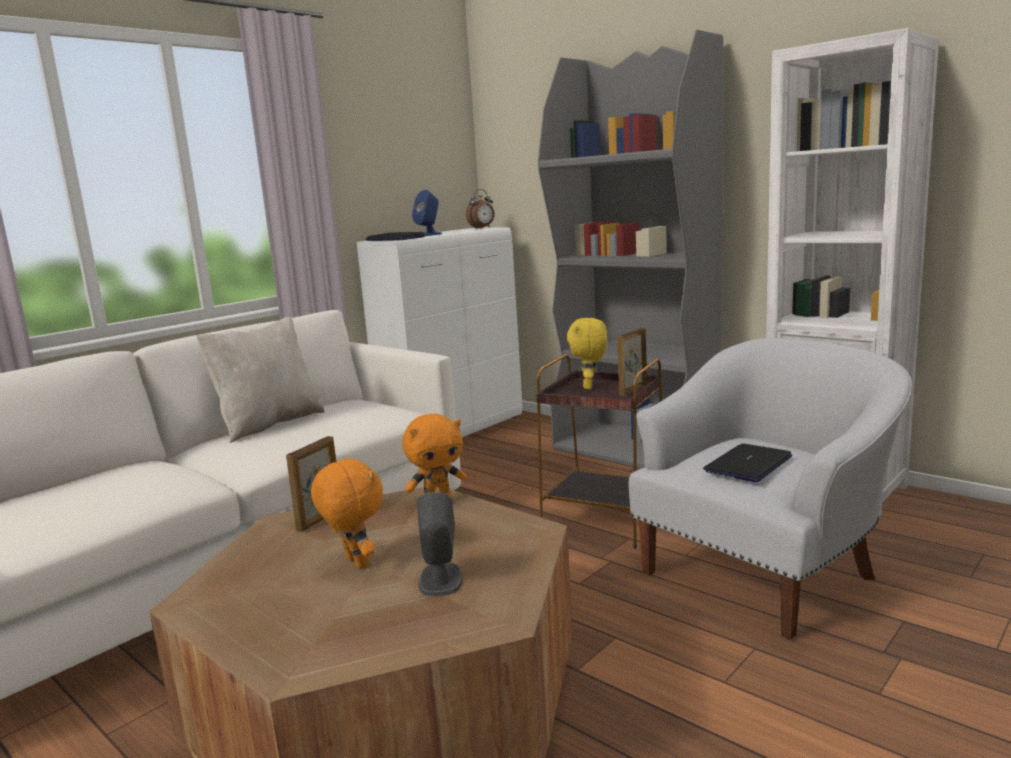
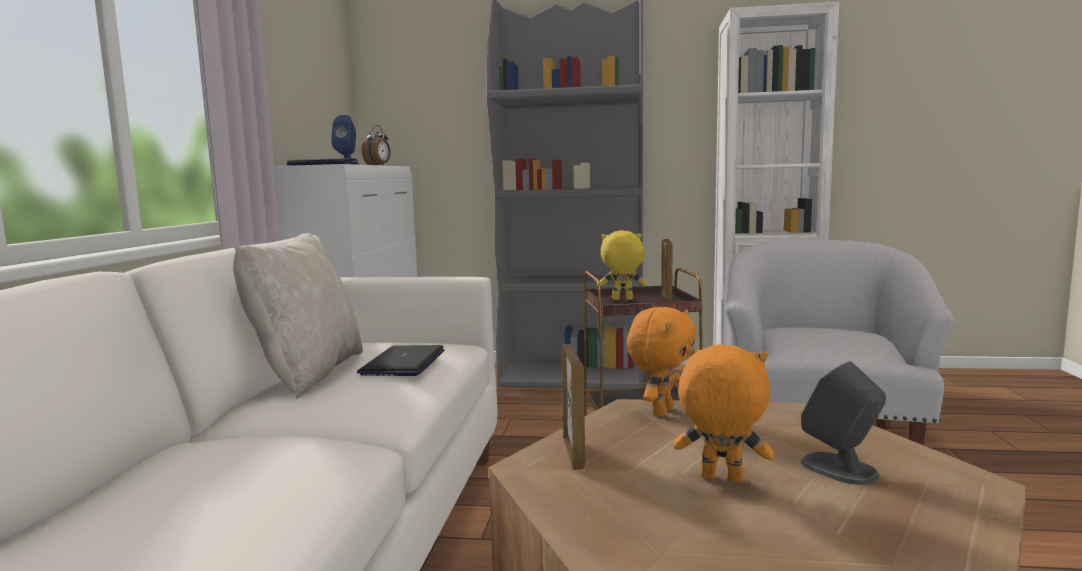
camera: 35 degrees left, 5 degrees down
yellow plush toy [567,318,607,389] -> yellow plush toy turned 120 degrees clockwise [599,230,647,300]
laptop [703,444,792,482] -> laptop moved to [357,345,445,376]

